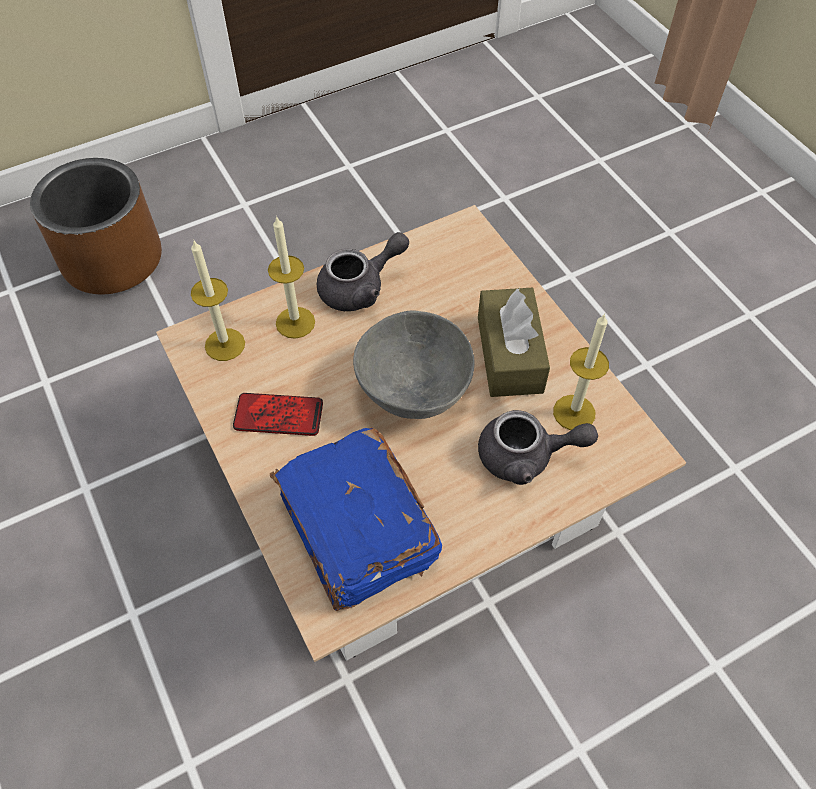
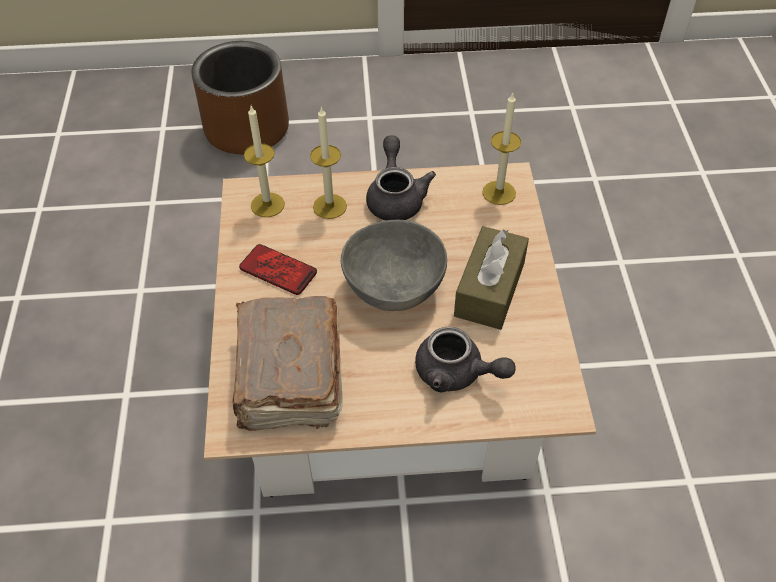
camera: 25 degrees right, 5 degrees down
blue book [270,427,442,611] -> brown book [232,296,343,431]
grey teapot [317,232,409,311] -> grey teapot turned 90 degrees counterclockwise [366,135,436,221]
candle [553,314,609,430] -> candle moved to [482,92,521,205]

